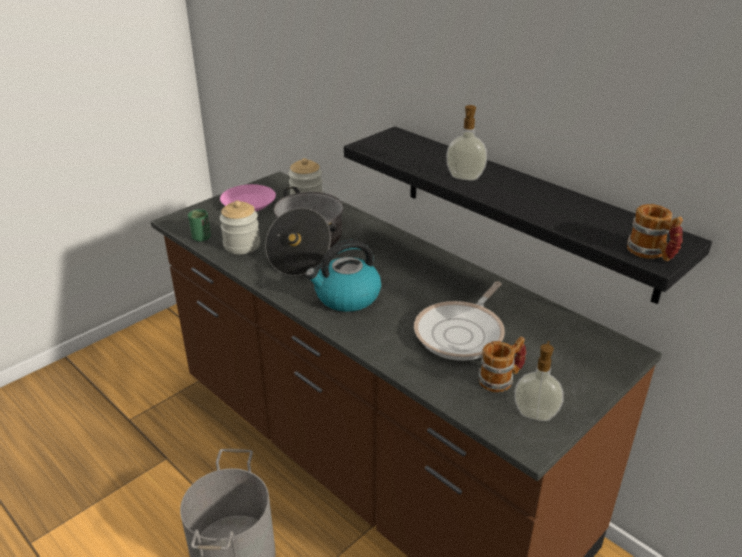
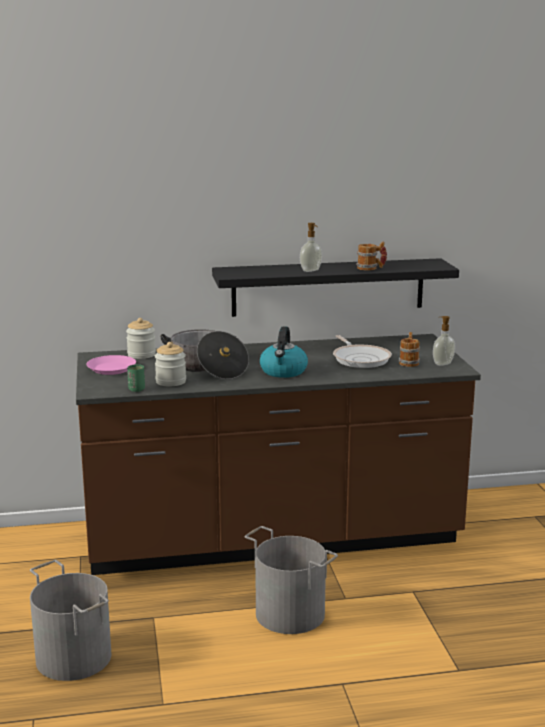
camera: 55 degrees left, 15 degrees down
mug [627,204,683,261] -> mug moved to [356,242,387,271]
none -> grey bucket [30,560,111,681]

